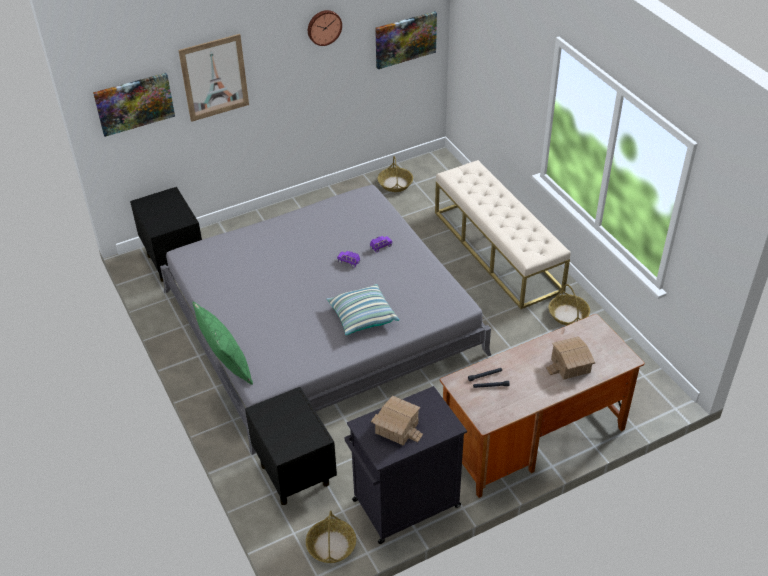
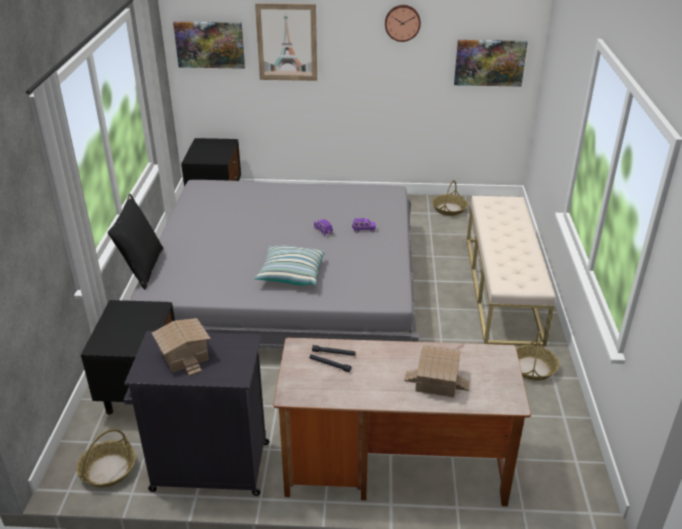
camera: 30 degrees right, 10 degrees down
green pillow [192,302,253,385] -> black pillow [108,194,163,290]

